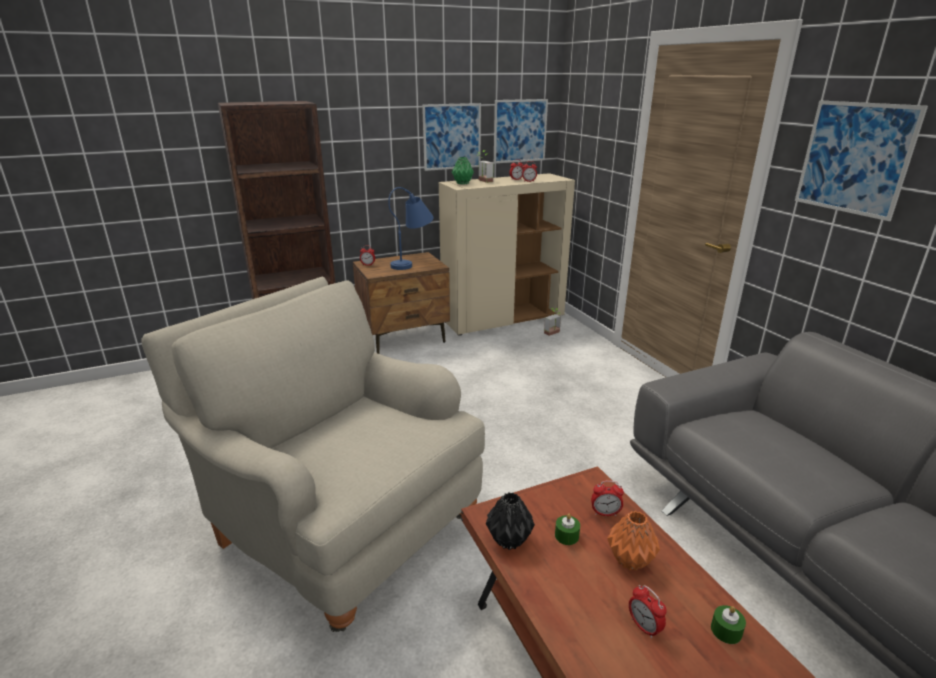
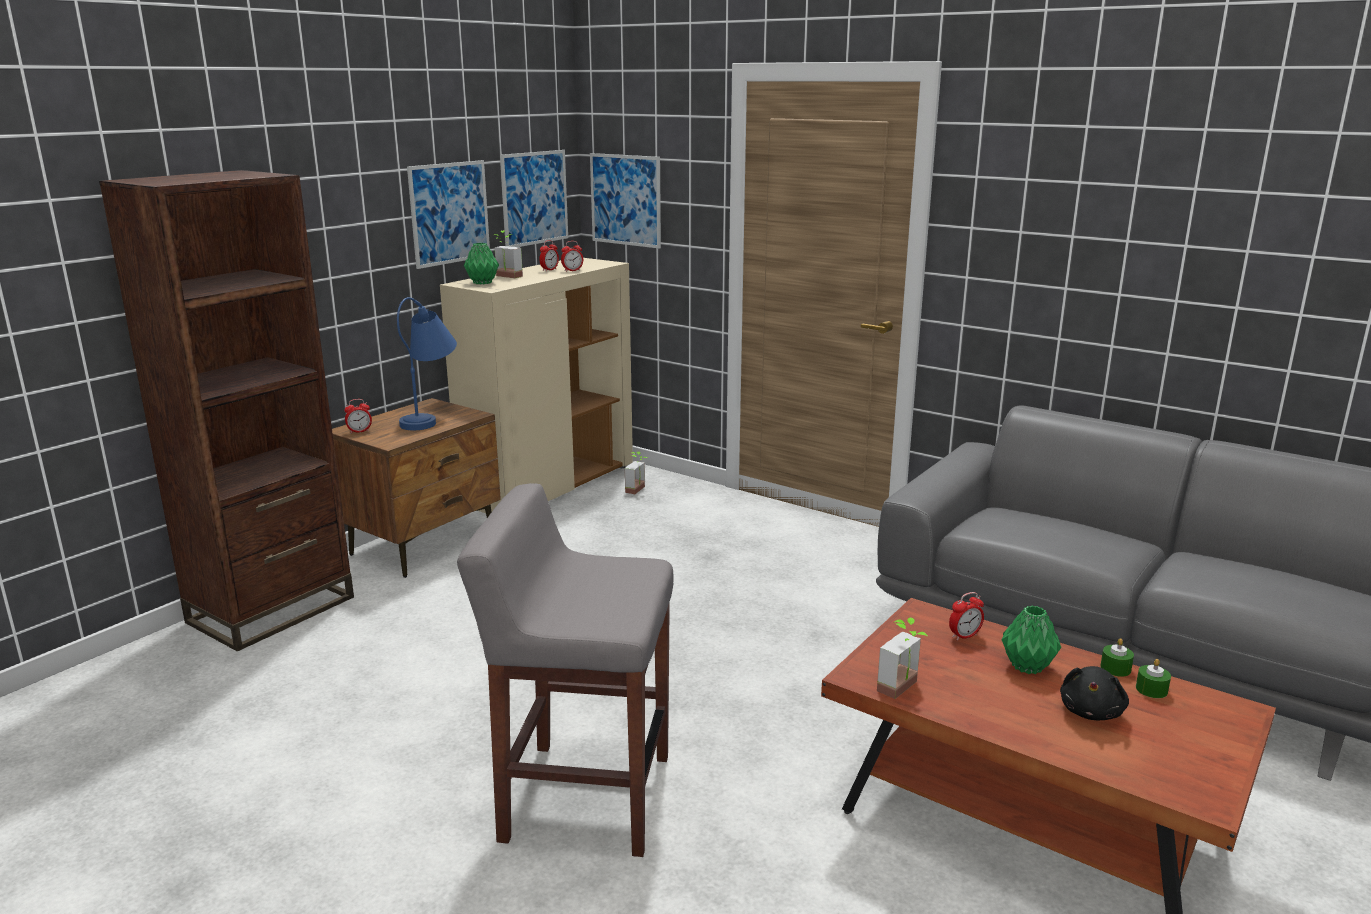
camera: 30 degrees left, 5 degrees down
beige armchair [142,277,485,632] -> grey stool [457,483,674,857]
black vase [486,492,535,550] -> potted plant [877,617,928,699]
green candle [555,514,580,545] -> green candle moved to [1100,638,1134,677]
orange vase [607,511,660,571] -> green vase [1002,606,1061,674]
alarm clock [629,585,667,639] -> black plush toy [1060,666,1129,720]
picture [795,101,928,221] -> picture moved to [590,153,661,249]

